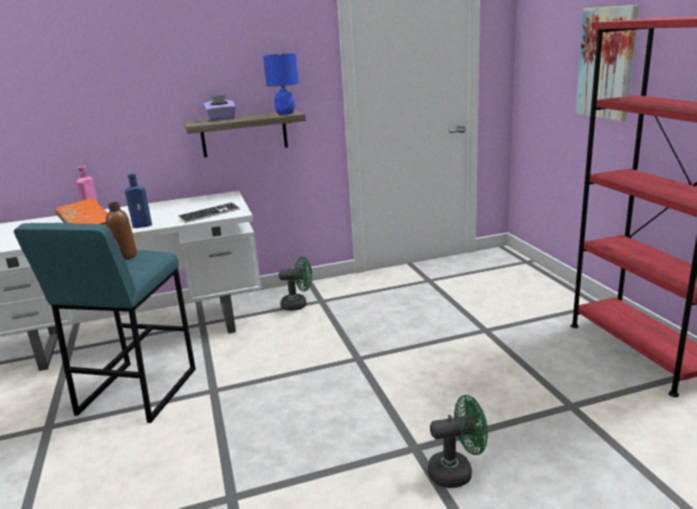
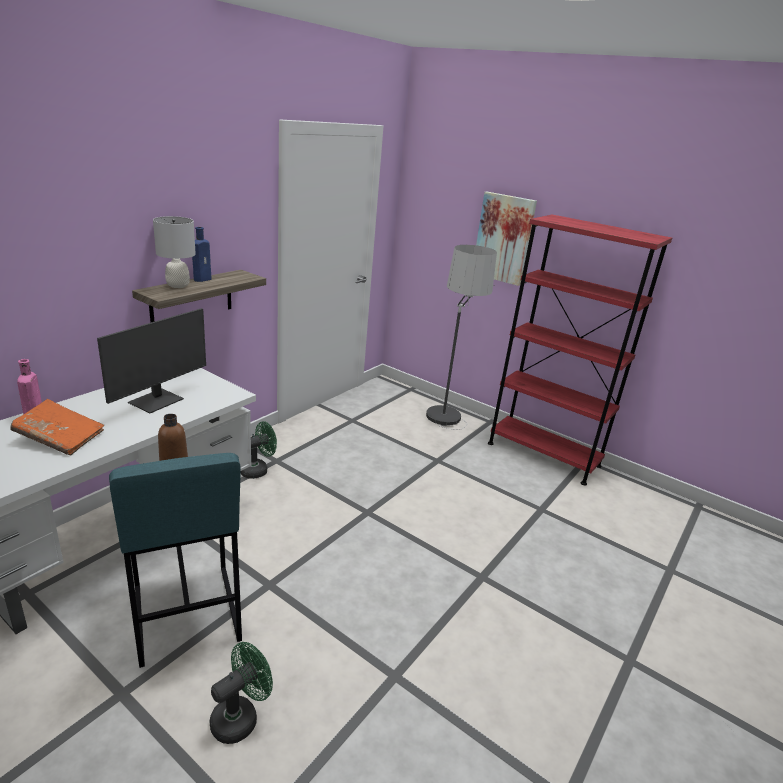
camera: 40 degrees left, 5 degrees up
blue bottle [125,174,152,228] -> blue bottle moved to [192,227,211,282]
keyboard [178,202,240,223] -> none
purple tissue box [203,95,236,121] -> grey table lamp [153,216,196,288]
blue table lamp [263,53,299,115] -> none
green fan [428,395,488,488] -> green fan moved to [210,642,273,744]
none -> monitor [97,308,206,413]
none -> floor lamp [426,245,497,430]

